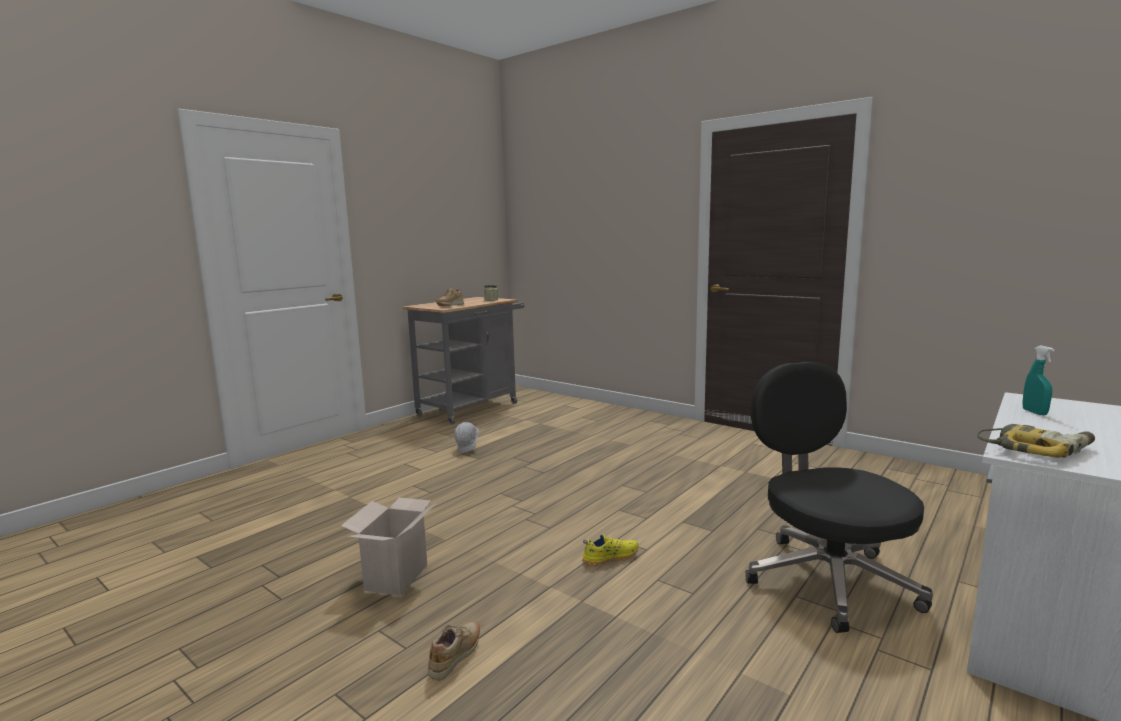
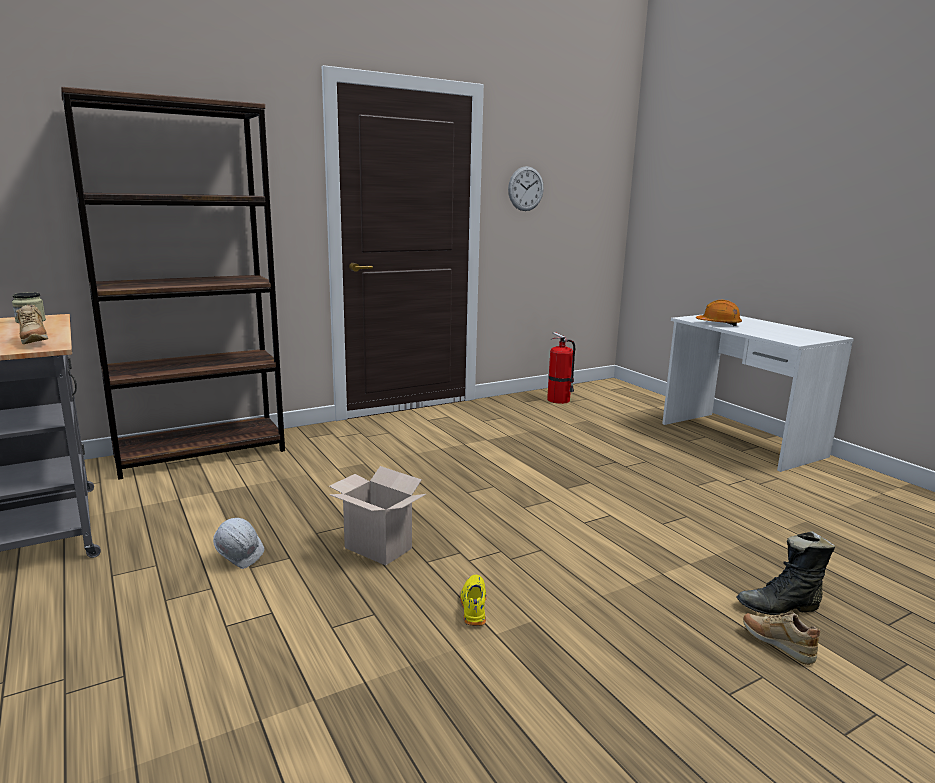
camera: 70 degrees left, 5 degrees up
cardboard box [341,498,437,596] -> cardboard box moved to [329,466,426,566]
yellow shoe [582,534,638,566] -> yellow shoe moved to [460,575,487,626]
black office chair [745,362,933,633] -> none
power drill [977,424,1095,458] -> none
turquoise spray bottle [1022,346,1055,415] -> orange hard hat [696,300,742,326]
none -> brown bookcase [61,87,285,480]
none -> wall clock [508,166,544,211]
none -> fire extinguisher [547,332,575,404]
none -> black boot [736,531,835,615]

